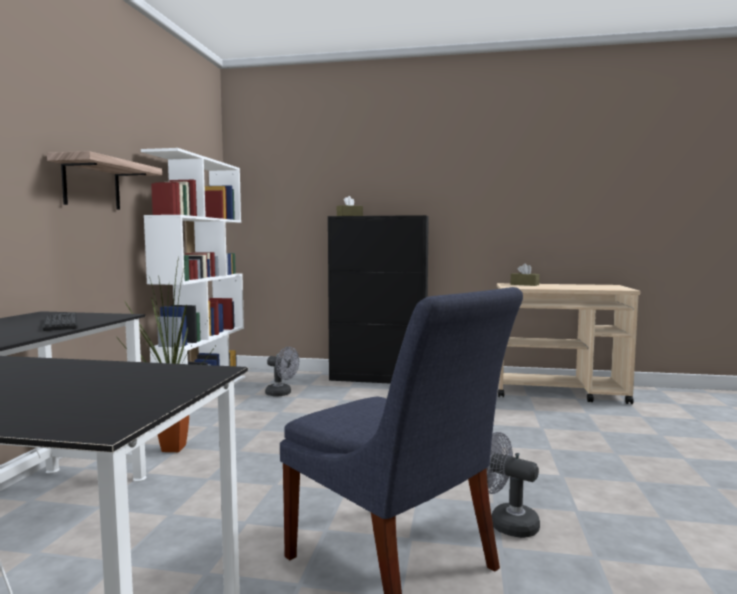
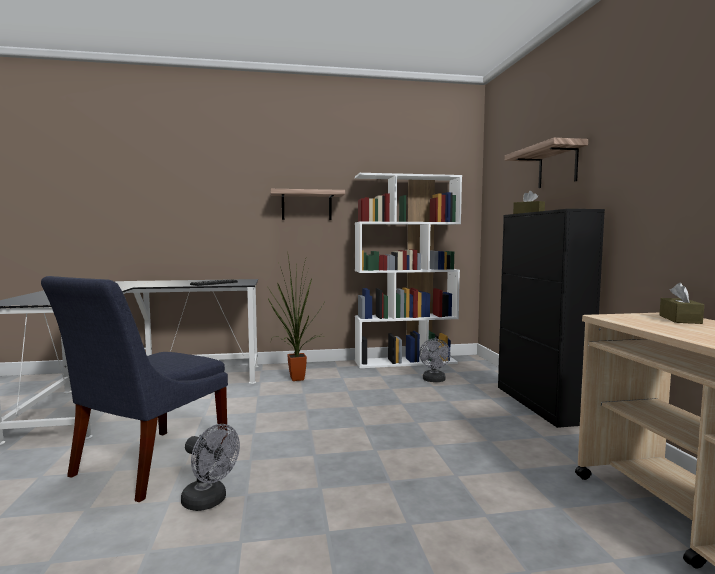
camera: 70 degrees right, 0 degrees up
grey fan [487,432,540,538] -> grey fan turned 105 degrees clockwise [181,424,240,511]
none -> shelf [505,138,588,188]

